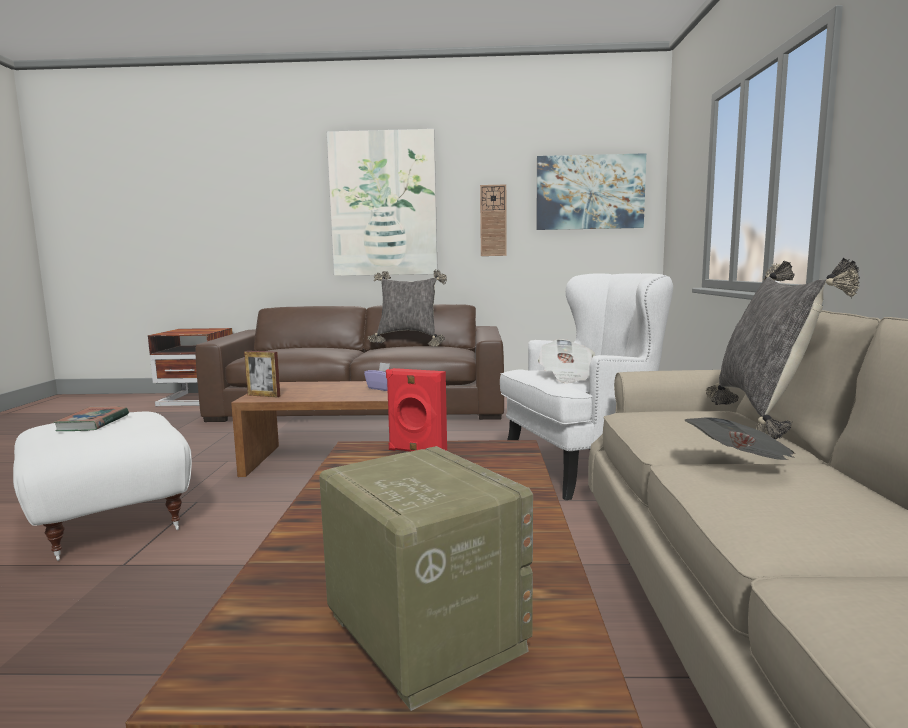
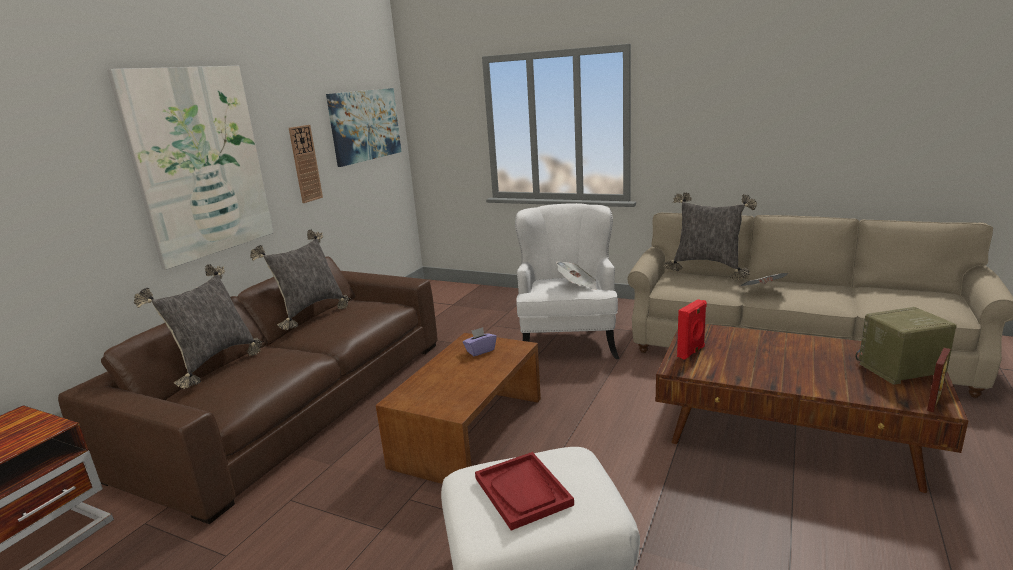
camera: 65 degrees left, 10 degrees up
book [53,406,129,431] -> red tray [475,452,574,530]
picture frame [244,351,280,397] -> picture frame moved to [927,348,950,412]
none -> pillow [134,264,264,389]

